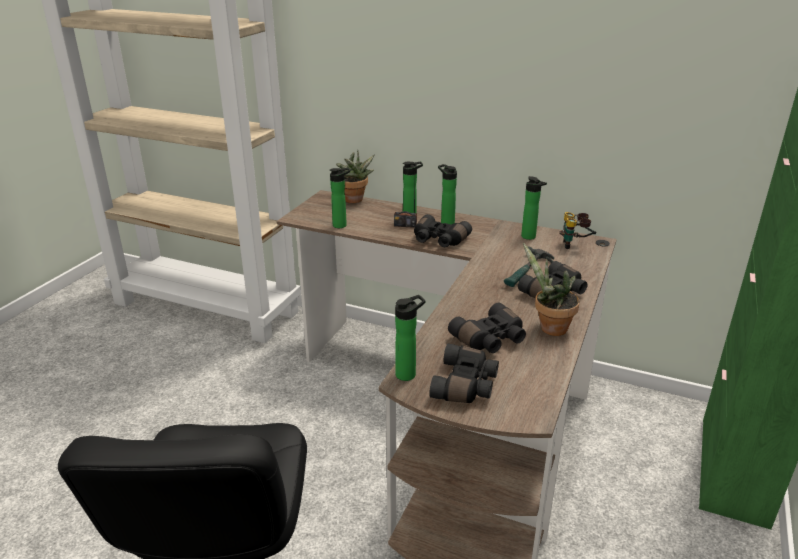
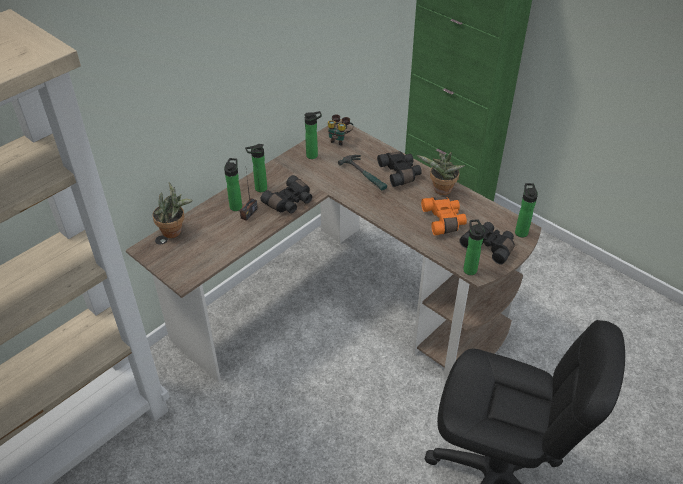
camera: 70 degrees left, 15 degrees up
bottle [329,168,350,228] -> bottle moved to [515,183,538,237]
black binoculars [448,303,526,353] -> orange binoculars [421,197,467,235]

